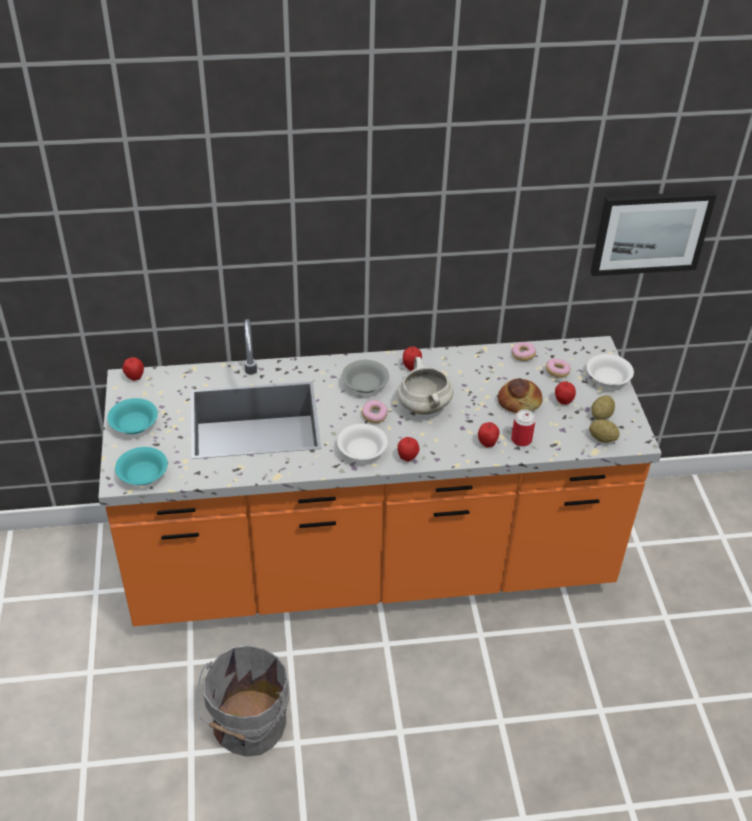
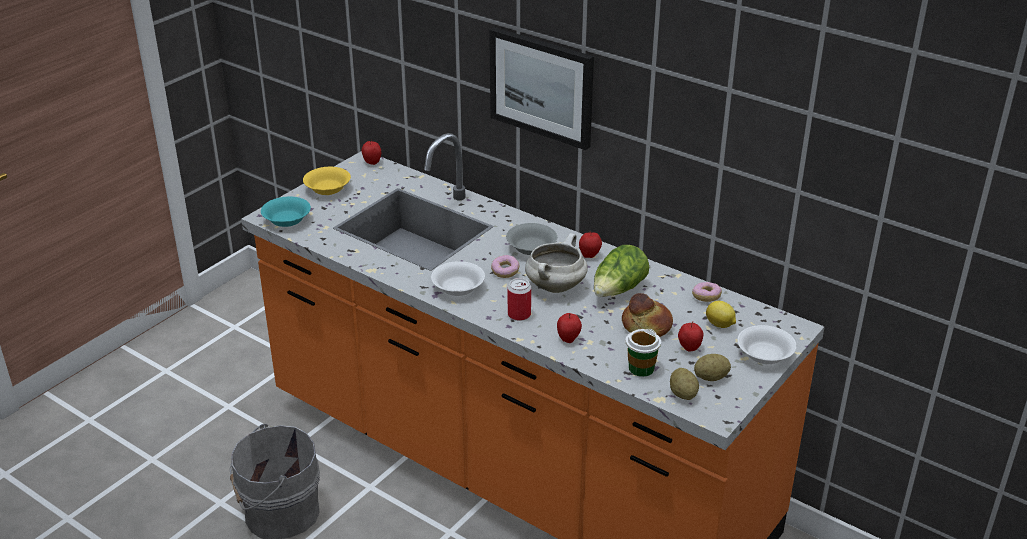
camera: 45 degrees right, 10 degrees down
turquoise bowl [107,398,158,434] -> yellow bowl [303,167,351,195]
apple [397,437,420,462] -> none
can [511,409,536,447] -> can moved to [508,278,531,321]
donut [546,359,571,378] -> lemon [706,301,736,328]
picture [591,191,717,276] -> picture moved to [489,27,594,150]
none -> lettuce [594,245,649,297]
none -> cup [625,329,661,377]

